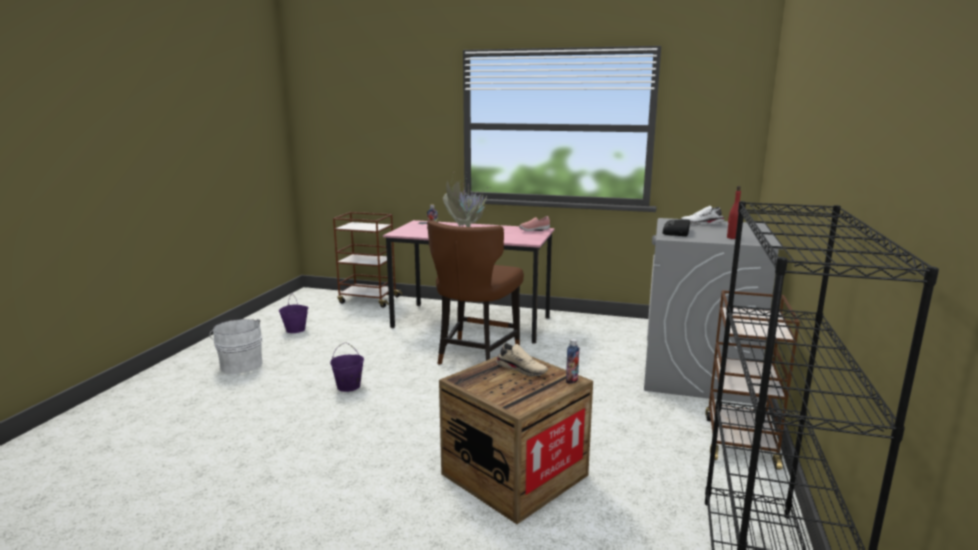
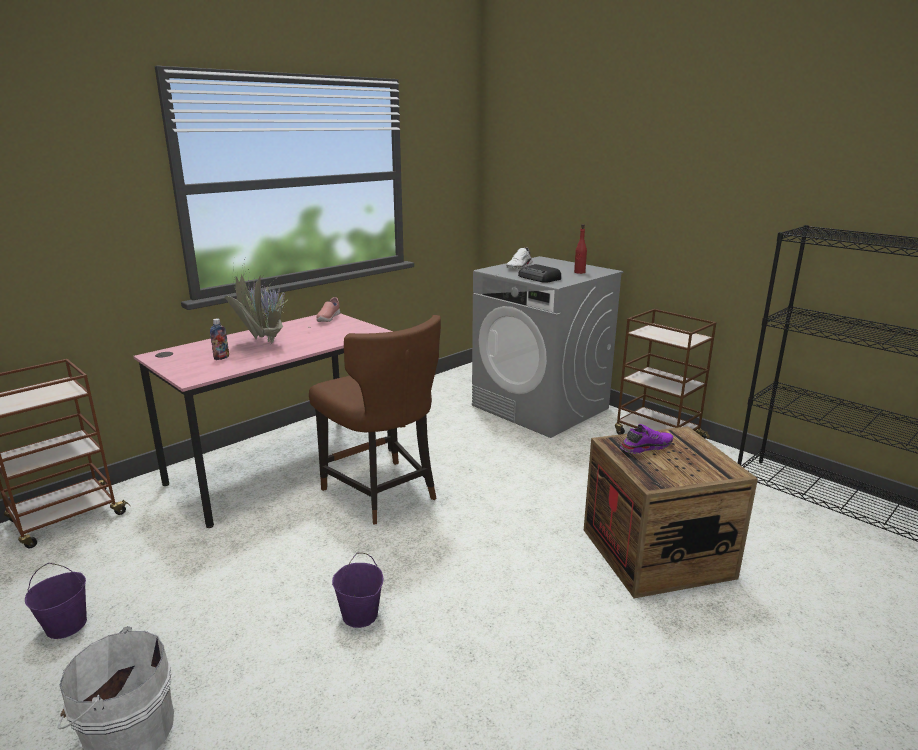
camera: 60 degrees left, 5 degrees up
beige shoe [496,343,548,376] -> purple shoe [620,424,673,454]
bottle [566,339,579,384] -> none

